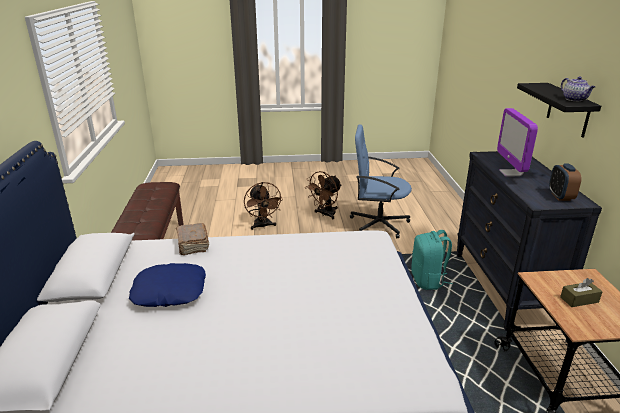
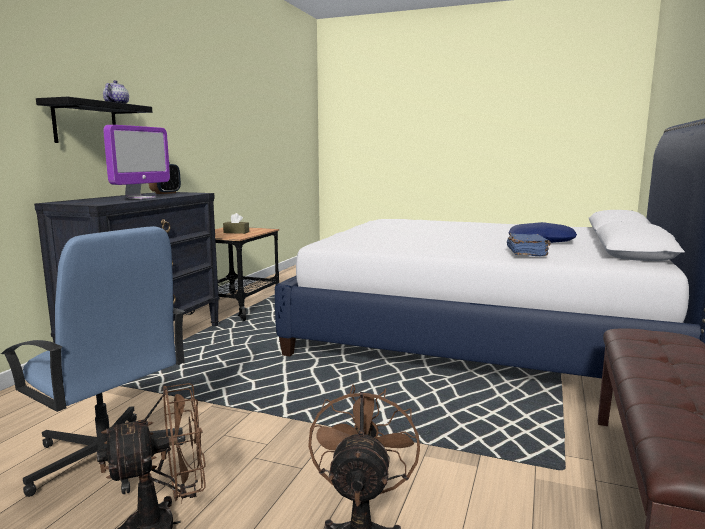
camera: 155 degrees left, 15 degrees down
brown book [176,223,209,255] -> blue book [506,233,551,257]
turquoise backpack [411,230,452,290] -> none

